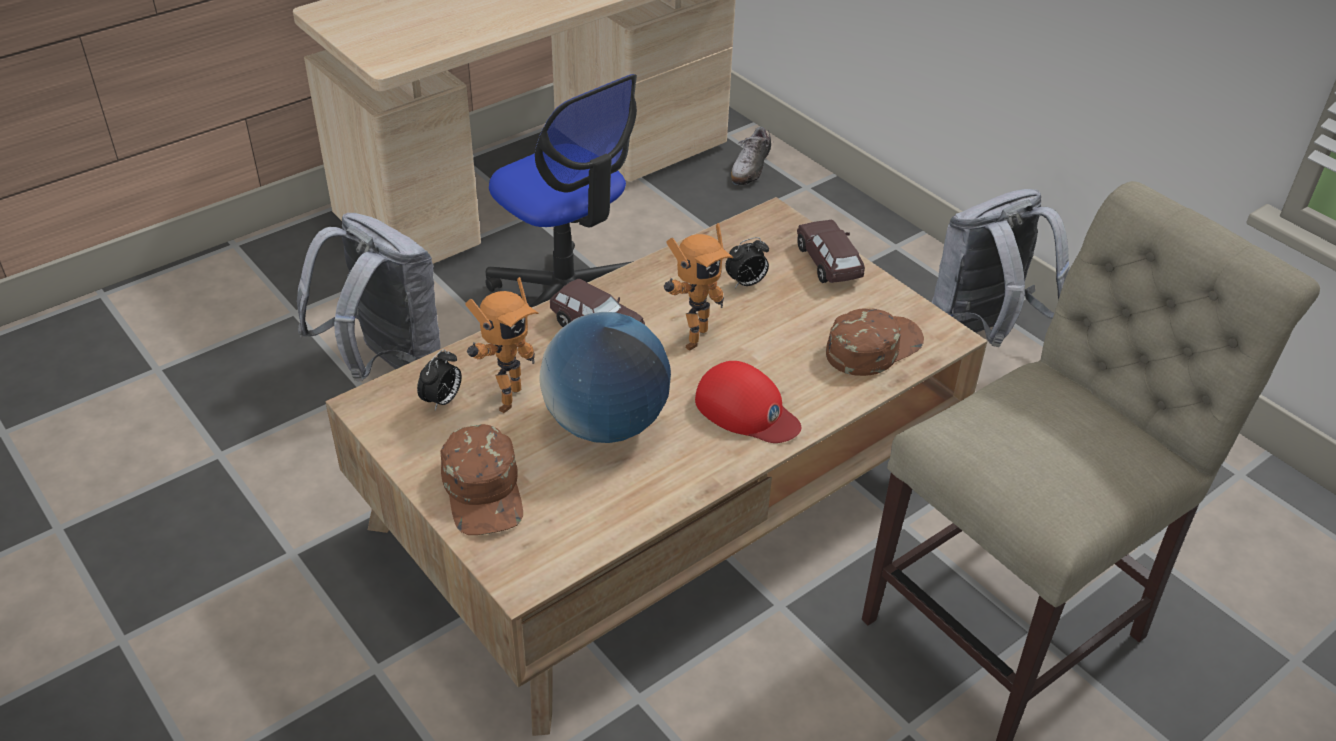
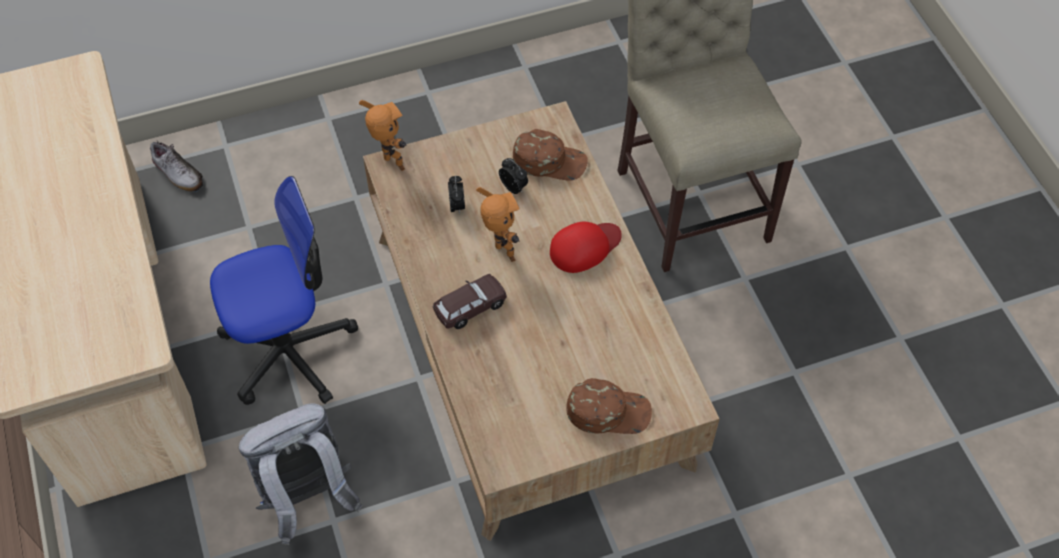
camera: 70 degrees left, 15 degrees up
alarm clock [417,349,461,411] -> alarm clock moved to [499,158,528,194]
toy robot [465,277,538,413] -> toy robot moved to [359,100,407,171]
globe [539,312,671,443] -> none
brown toy car [797,220,865,283] -> none
brown cap [826,308,924,376] -> brown cap turned 120 degrees clockwise [513,129,588,180]
grey backpack [931,189,1069,347] -> none

